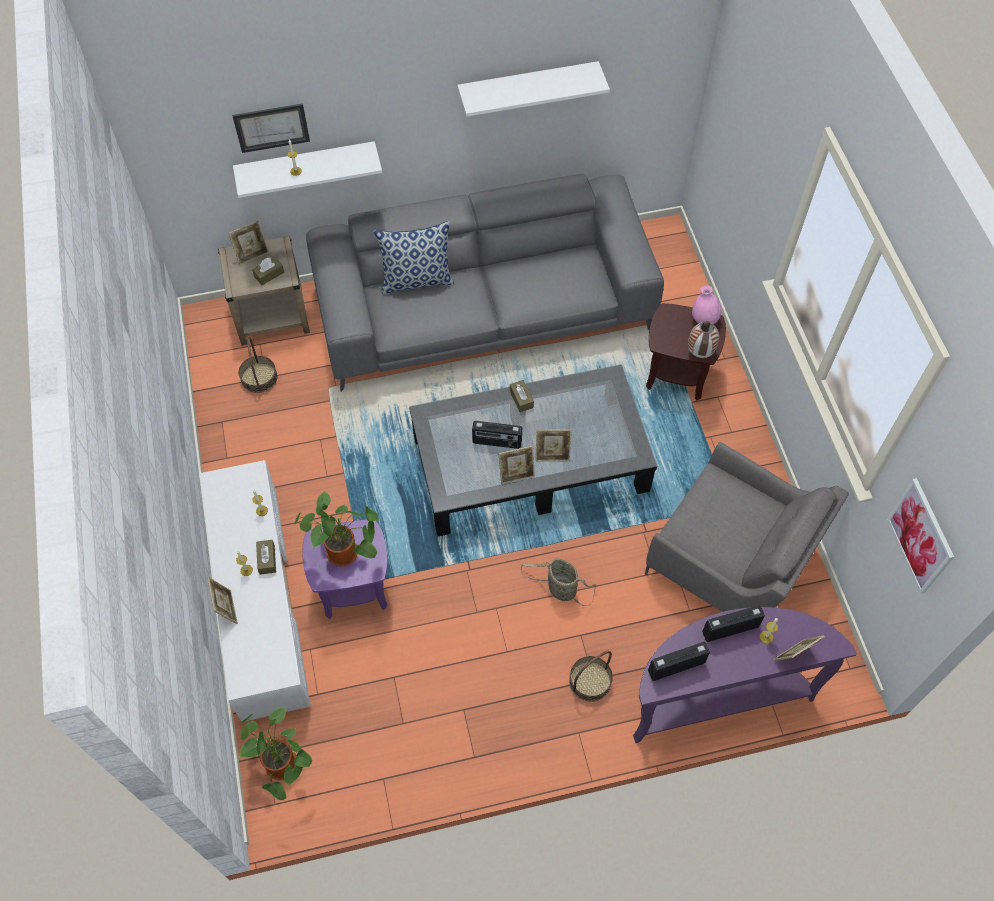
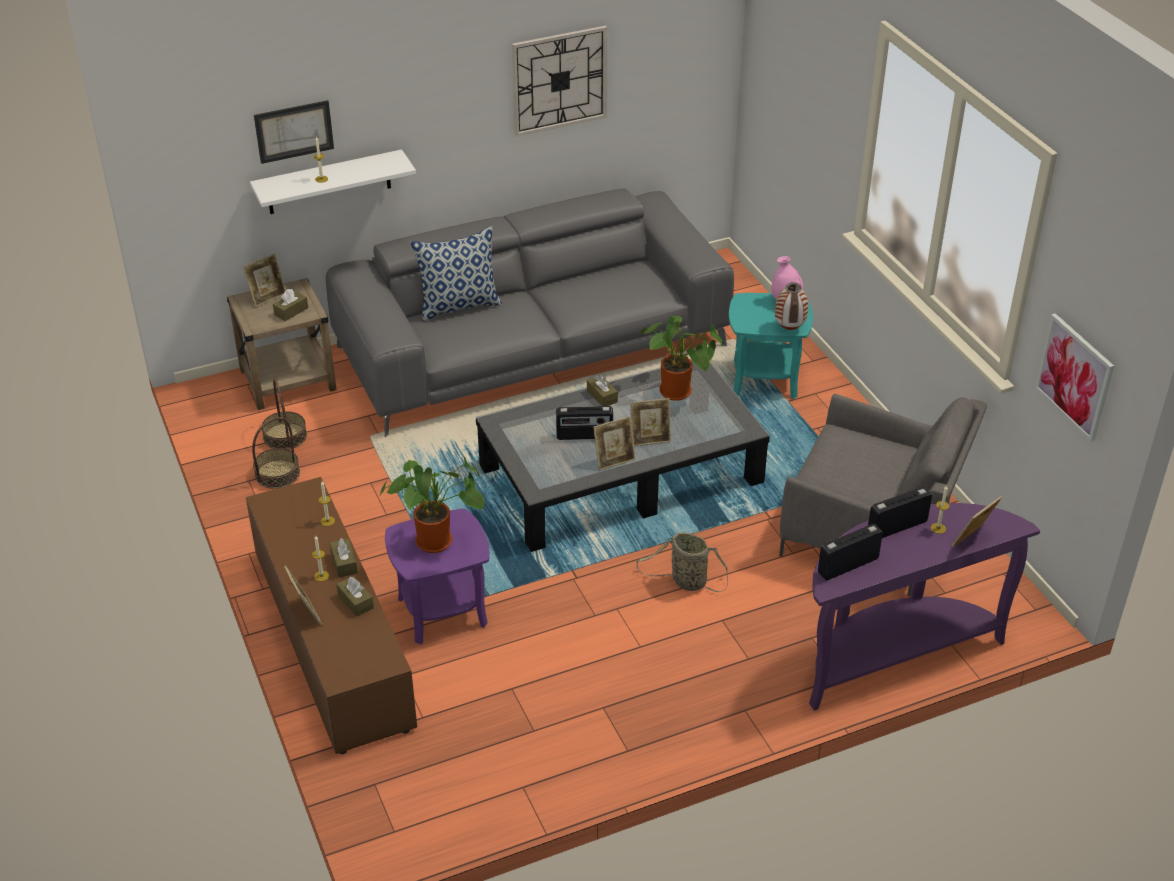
camera: 10 degrees left, 20 degrees down
white tv stand [200,460,310,721] -> brown tv stand [246,477,417,754]
potted plant [239,706,312,800] -> potted plant moved to [639,316,722,401]
white shelf [457,61,610,117] -> wall clock [512,26,607,137]
basket [569,651,613,702] -> basket moved to [252,417,300,489]
brown side table [646,303,726,401] -> turquoise side table [729,293,813,399]
none -> brown tissue box [336,576,374,617]

